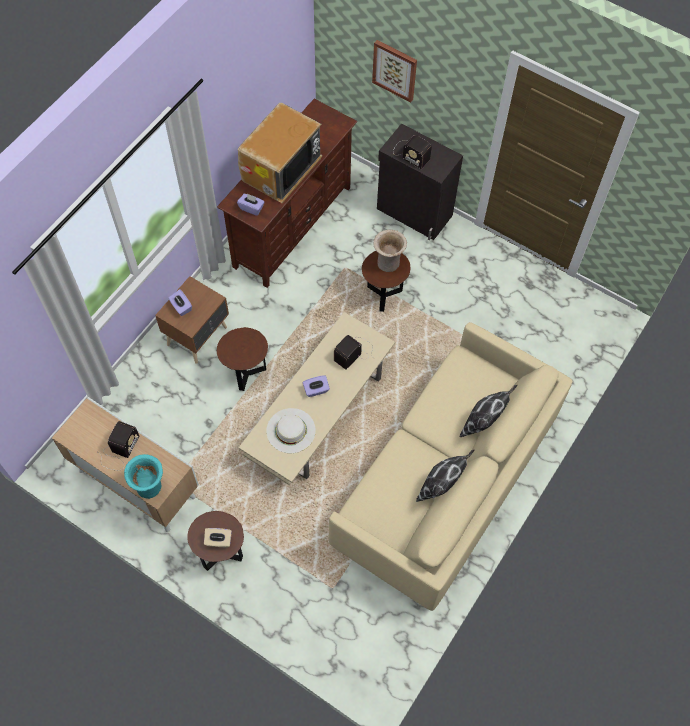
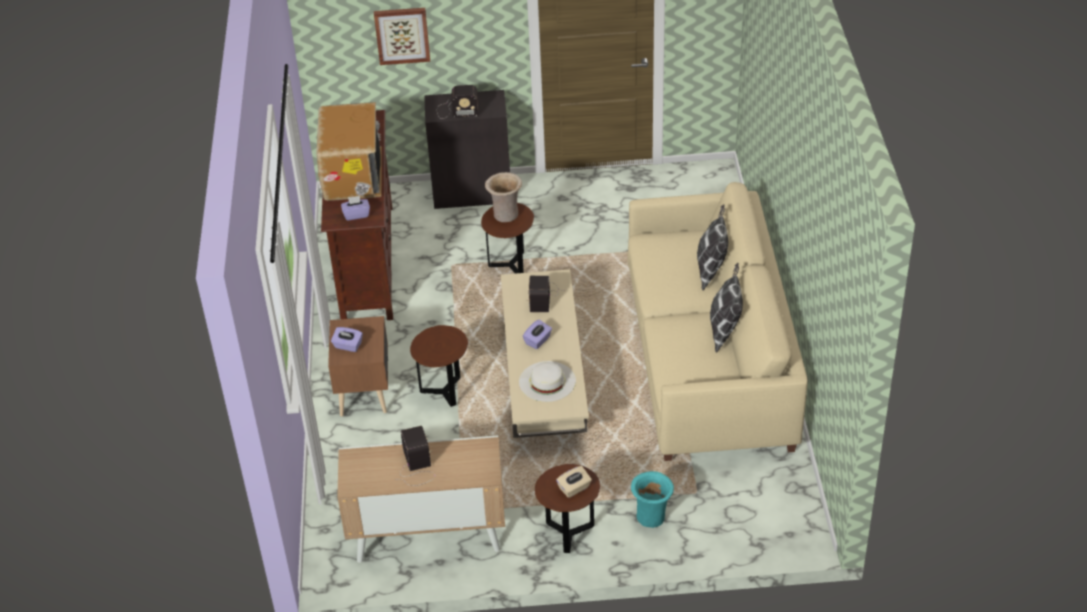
camera: 35 degrees left, 20 degrees down
turquoise vase [124,454,163,499] -> turquoise vase moved to [631,471,674,528]

